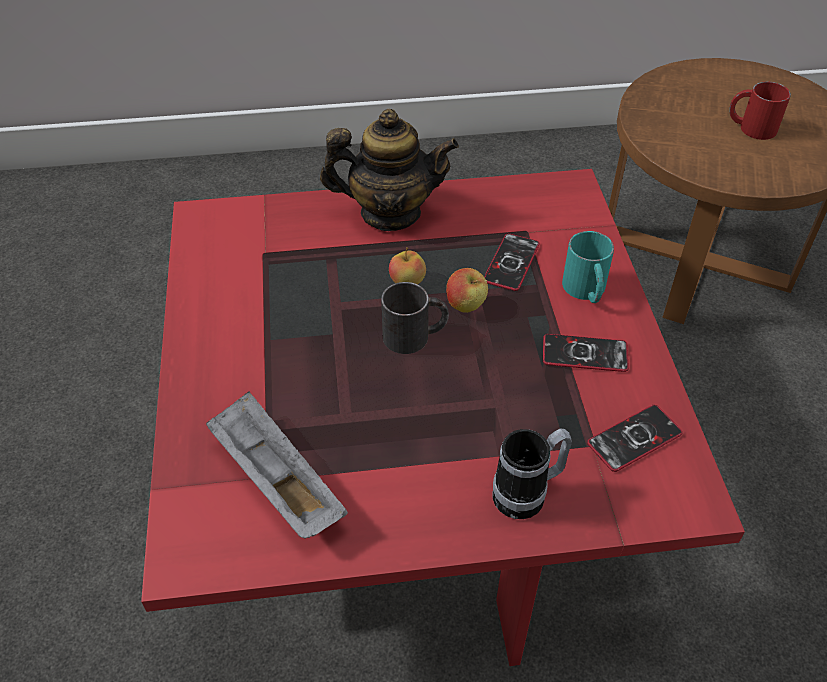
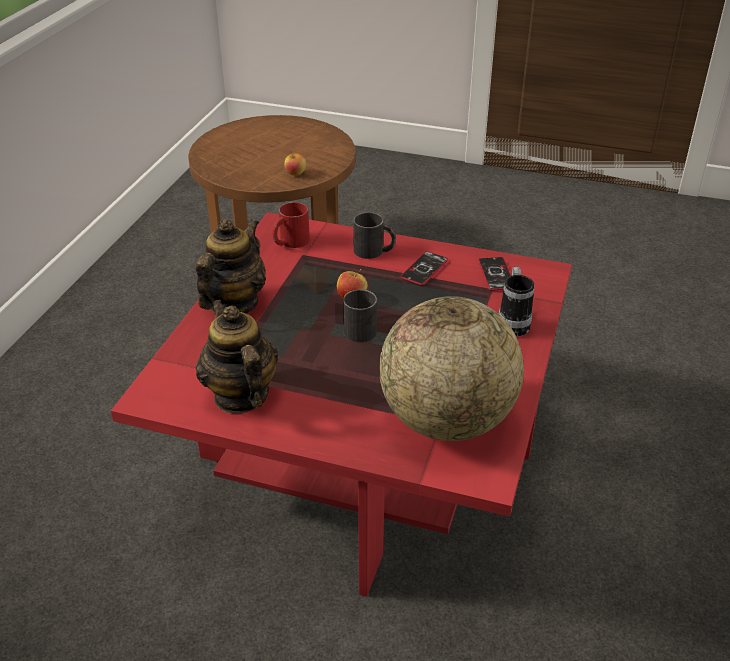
camera: 65 degrees left, 10 degrees down
grey tray [206,391,348,538] -> globe [379,296,524,441]
apple [389,247,426,284] -> apple moved to [284,151,306,176]
phone [484,233,540,291] -> none
turquoise mug [562,231,614,303] -> black mug [353,212,396,259]
red mug [729,81,791,140] -> red mug moved to [272,202,310,248]
none -> teapot [196,300,278,414]

